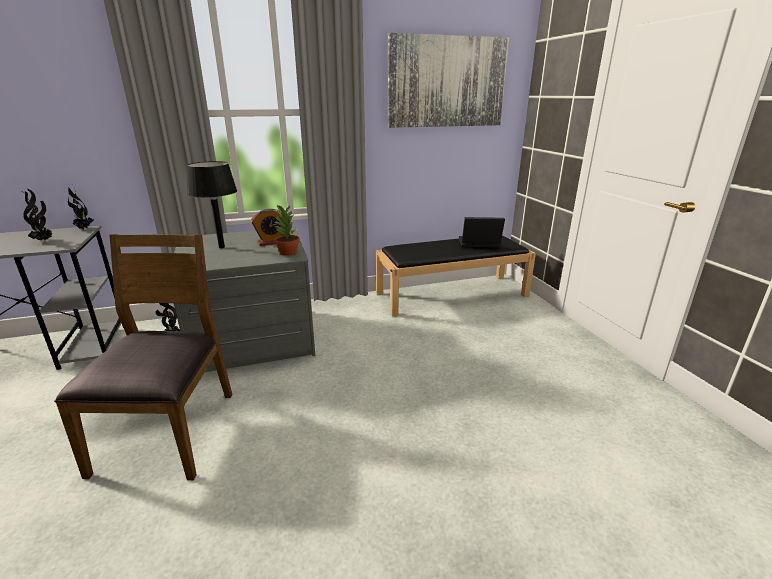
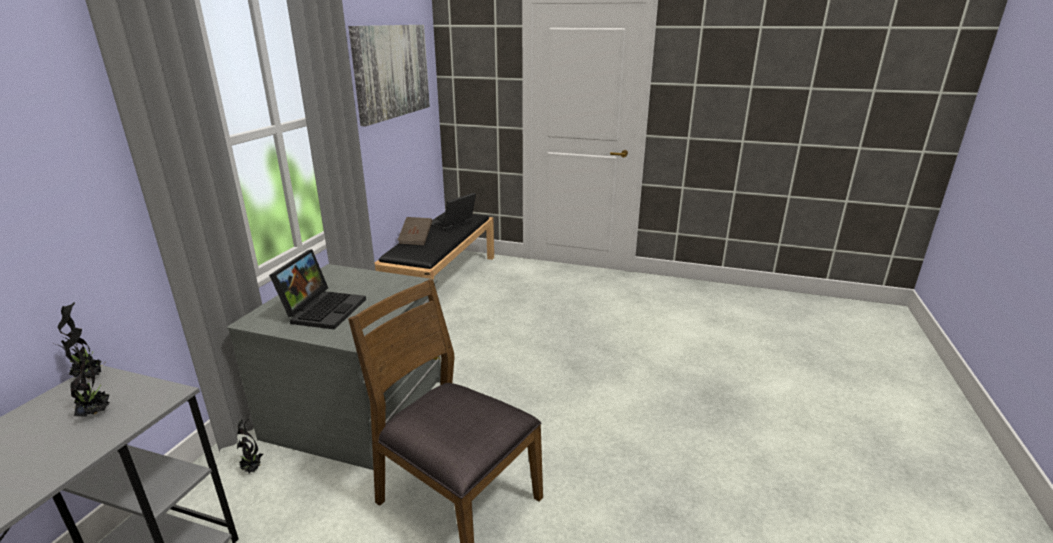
camera: 55 degrees left, 0 degrees up
black table lamp [187,161,237,248] -> laptop [269,249,366,330]
alarm clock [251,209,285,246] -> none
potted plant [274,205,300,256] -> none
none -> brown book [398,217,433,245]

